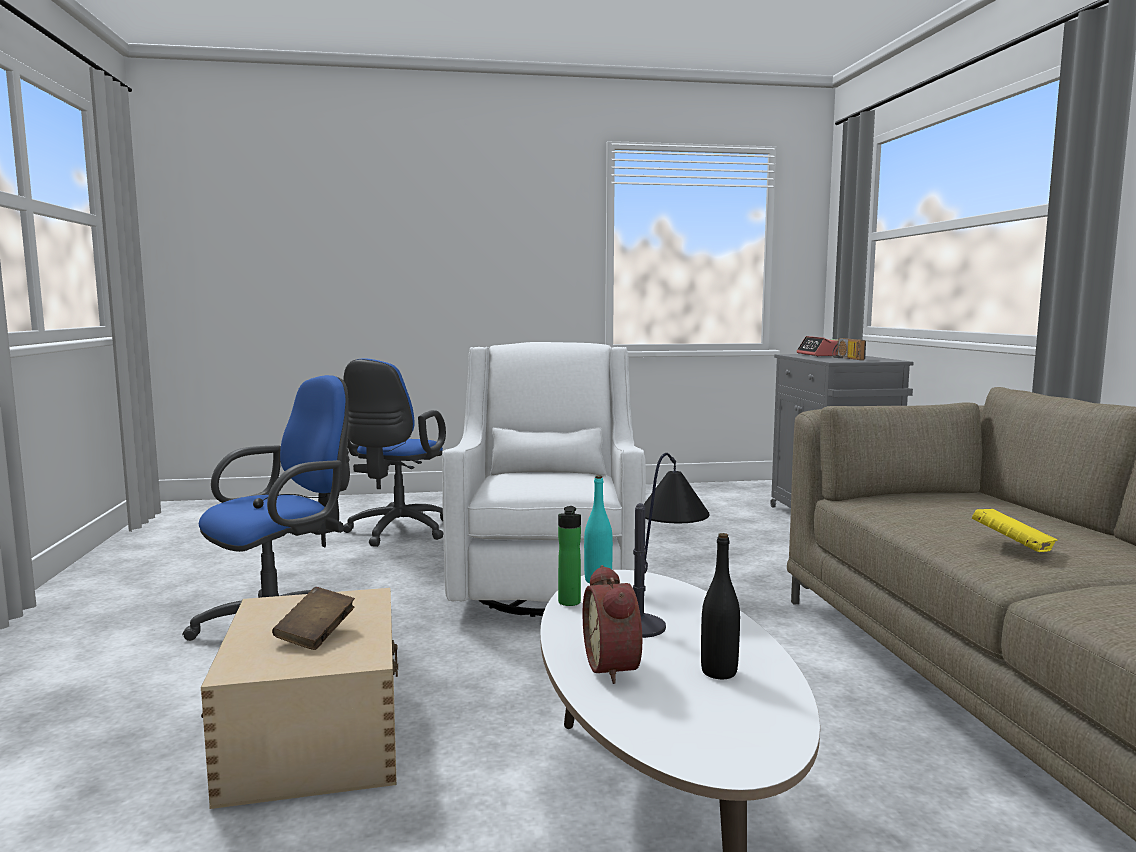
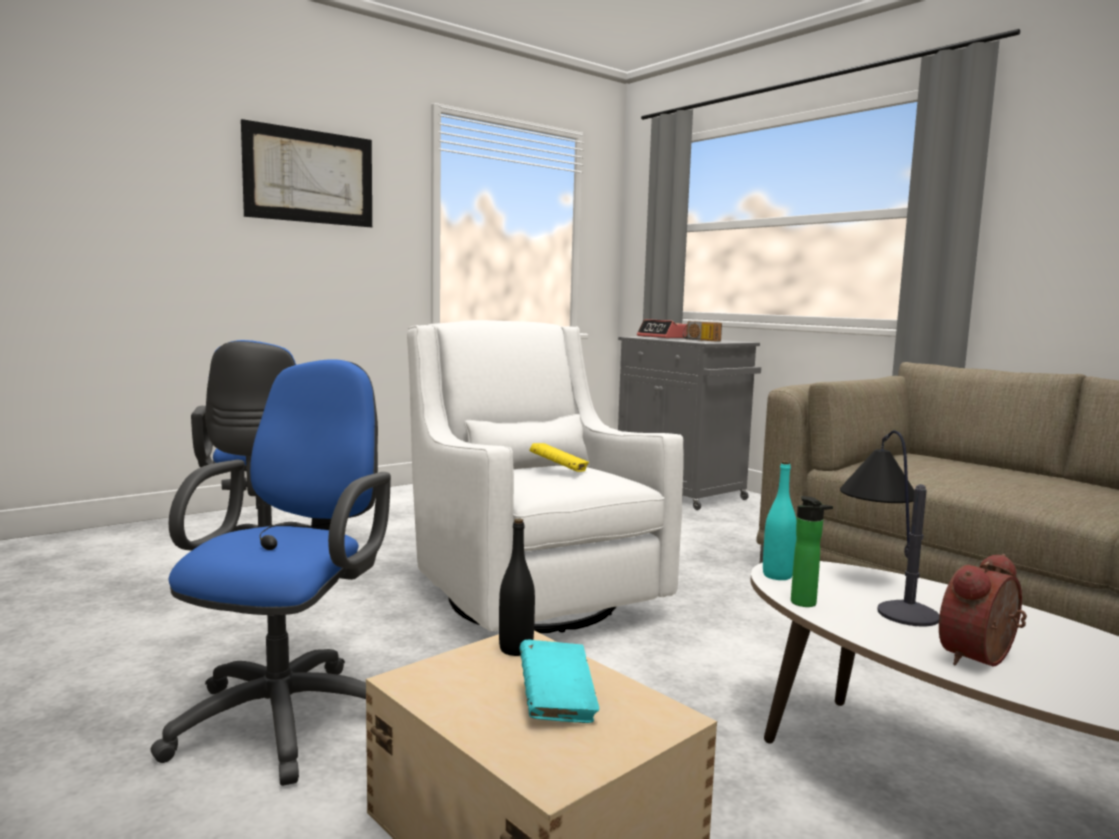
camera: 30 degrees left, 0 degrees up
brown book [272,587,355,650] -> turquoise book [519,640,599,723]
alarm clock [583,565,642,684] -> alarm clock turned 90 degrees clockwise [939,554,1027,667]
black bottle [701,533,740,679] -> black bottle moved to [499,519,535,656]
yellow book [972,509,1057,552] -> yellow book moved to [529,443,589,472]
none -> picture [241,119,372,227]

